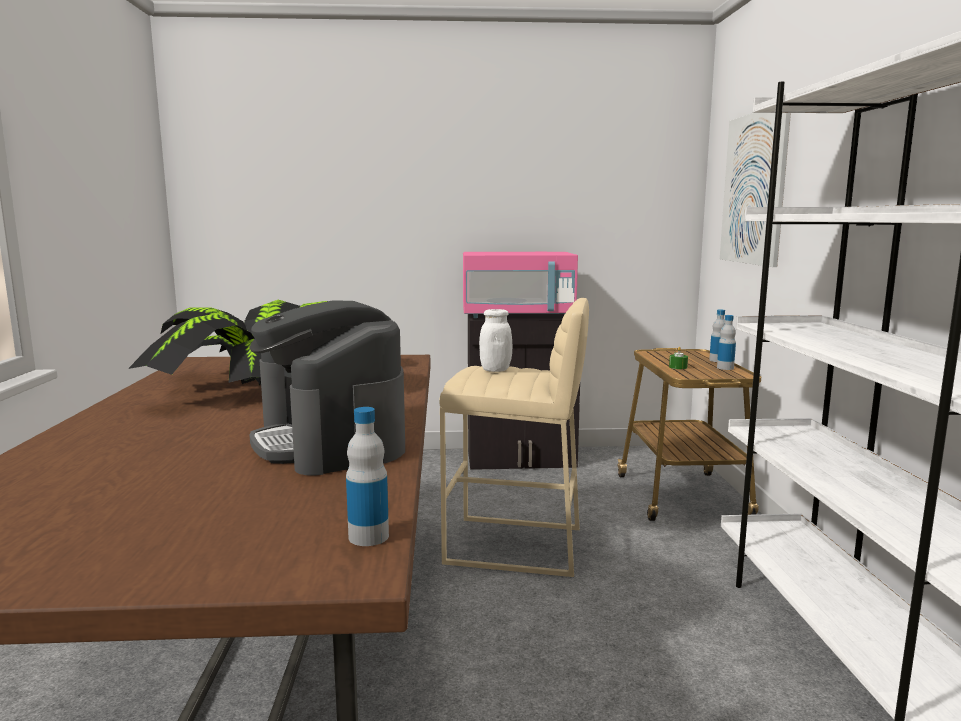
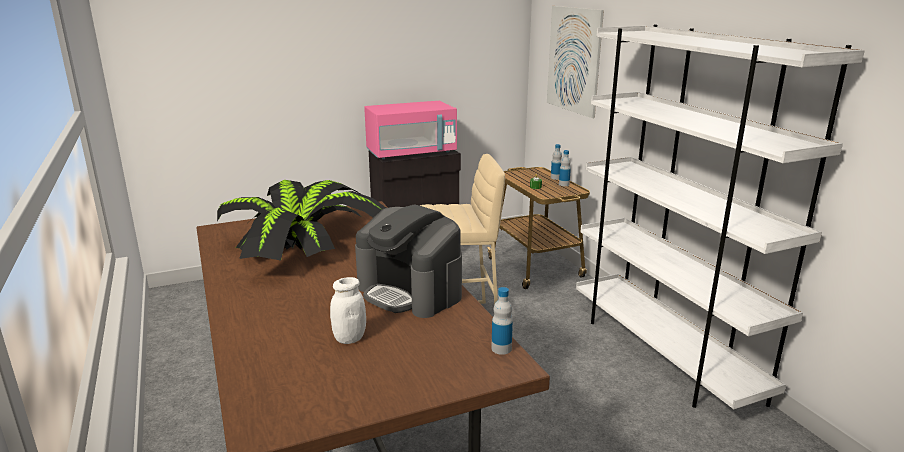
camera: 20 degrees left, 10 degrees up
white jar [479,309,512,372] -> white jar moved to [330,277,366,344]

